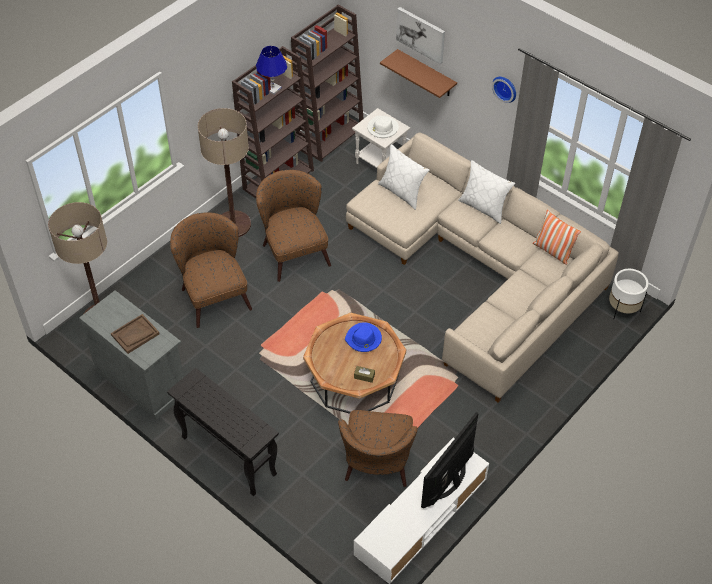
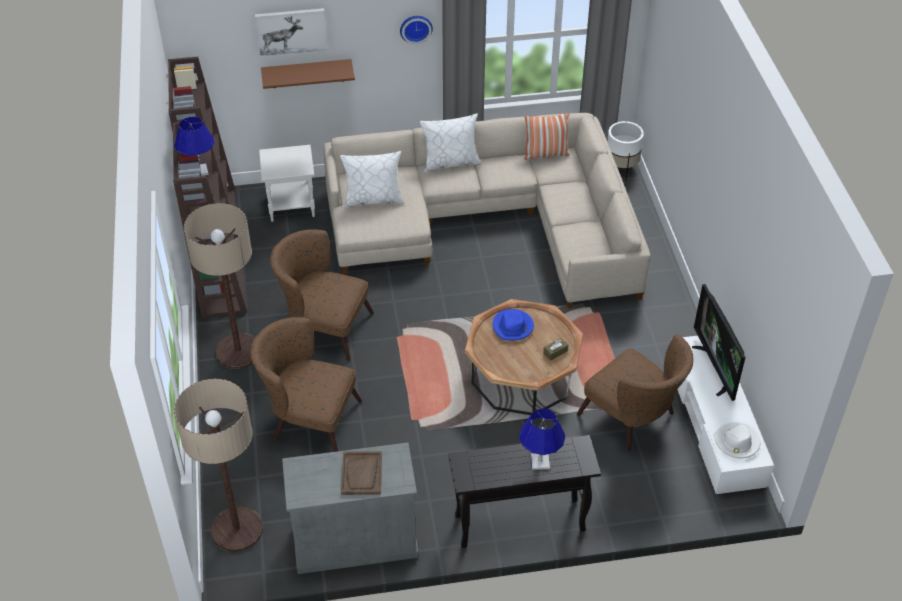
camera: 50 degrees left, 5 degrees down
white hat [367,116,399,138] -> white hat moved to [714,422,760,458]
none -> blue table lamp [519,408,565,470]

